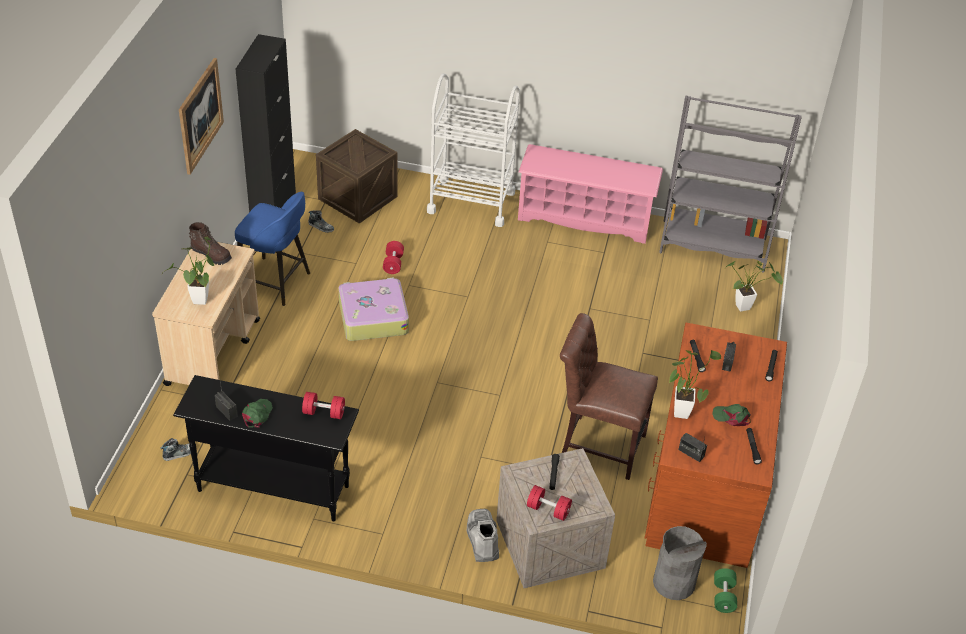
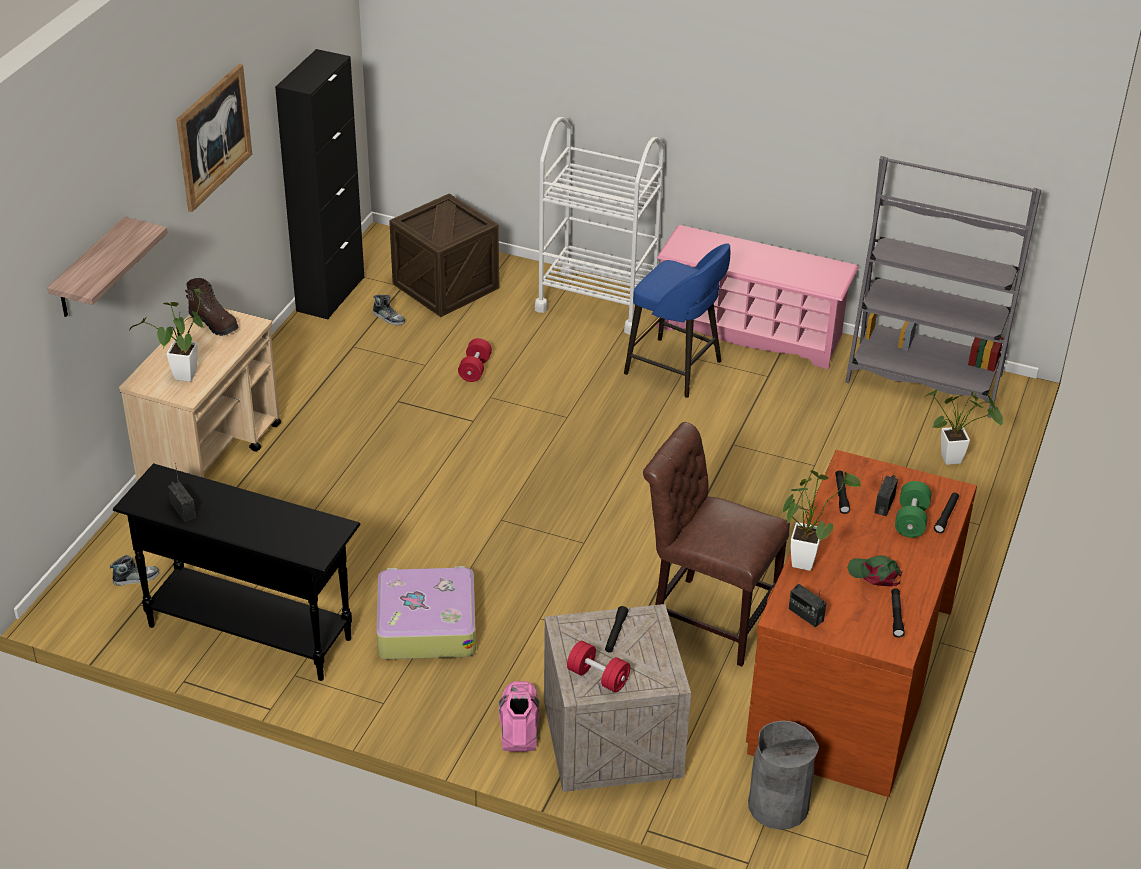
camera: 10 degrees right, 5 degrees down
blue stool [235,192,310,306] -> blue stool moved to [624,244,730,398]
green cap [242,399,273,428] -> none
red dumbbell [302,392,345,419] -> none
suitcase [339,277,409,341] -> suitcase moved to [376,566,476,659]
grey boot [467,509,499,562] -> pink boot [498,681,540,752]
green dumbbell [714,568,737,613] -> green dumbbell moved to [895,481,931,538]
none -> shelf [47,217,168,317]

